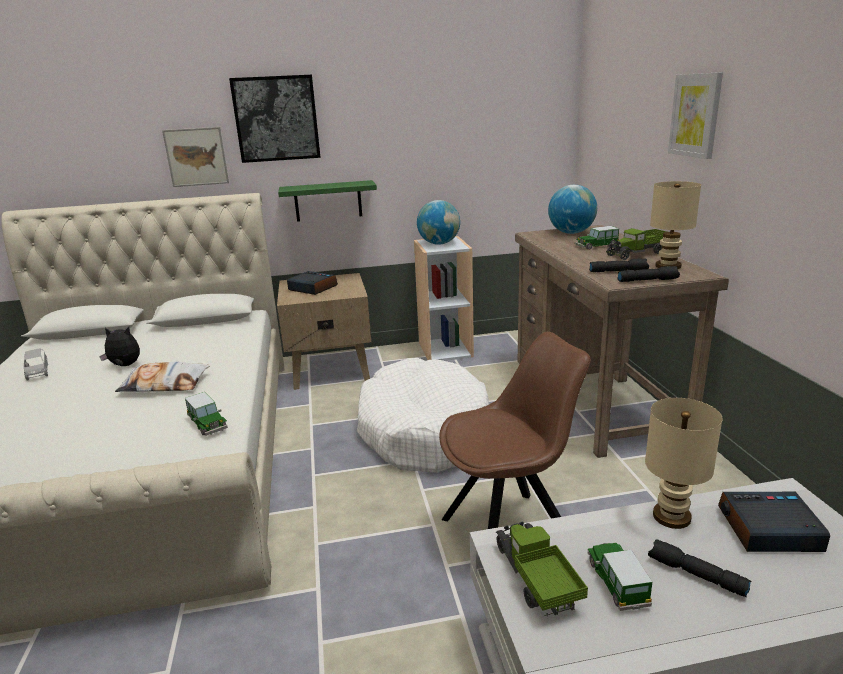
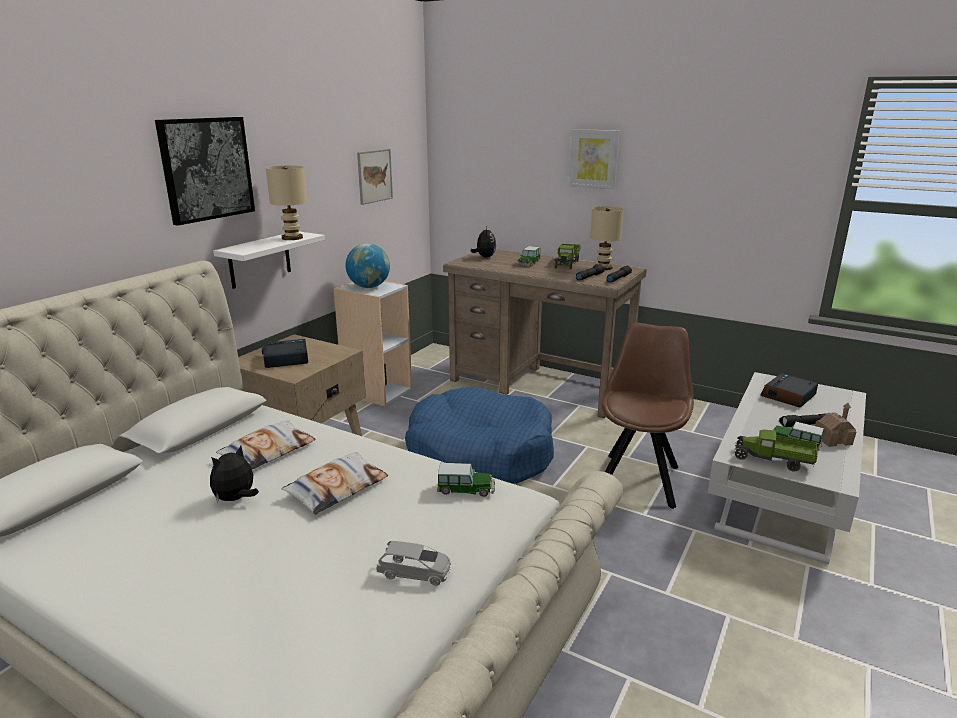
camera: 50 degrees left, 0 degrees up
grey toy car [24,349,48,381] -> grey toy car moved to [376,541,451,586]
picture [162,127,229,187] -> picture moved to [357,149,393,205]
green shelf [278,180,377,222] -> white shelf [213,231,325,289]
white dog bed [357,358,489,473] -> blue dog bed [405,387,554,484]
globe [548,185,597,234] -> plush toy [471,227,496,258]
beige table lamp [645,398,723,529] -> beige table lamp moved to [266,165,307,240]
none -> pillow [216,420,316,469]
none -> toy house [815,403,856,447]

